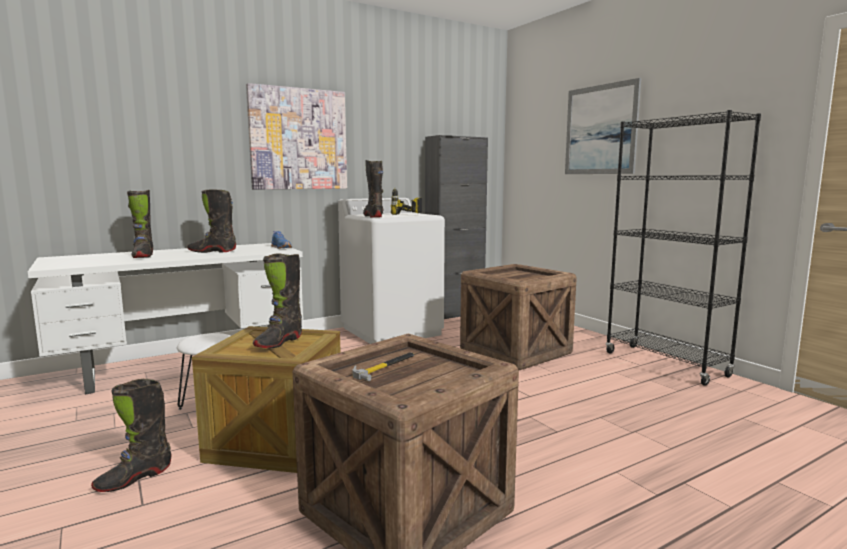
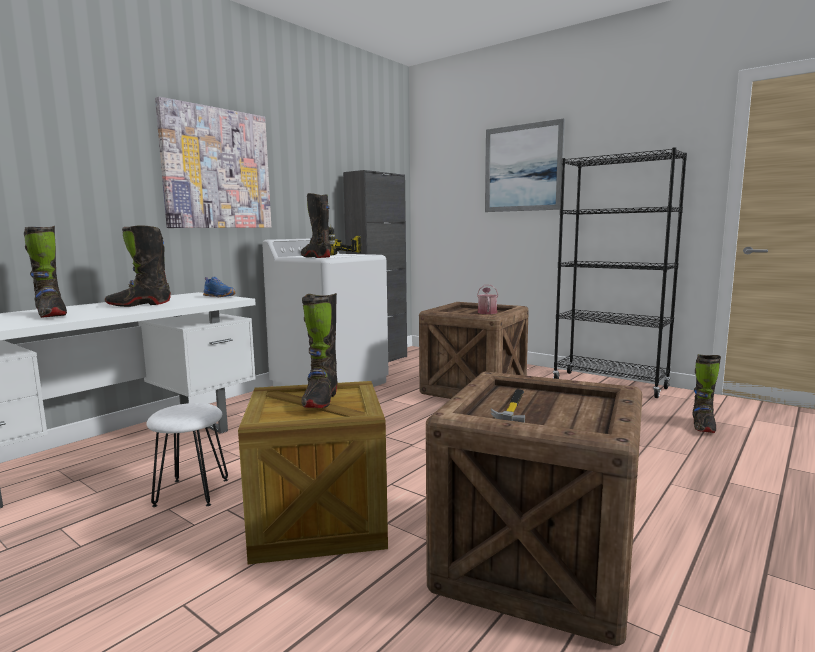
camera: 20 degrees left, 0 degrees up
black boot [91,379,172,492] -> black boot moved to [692,354,721,433]
none -> watering can [477,285,498,314]

